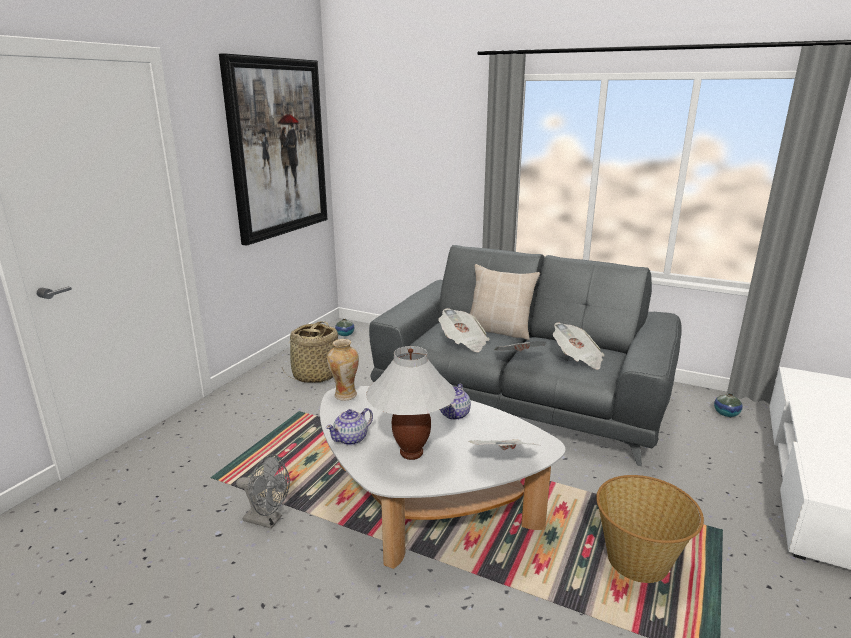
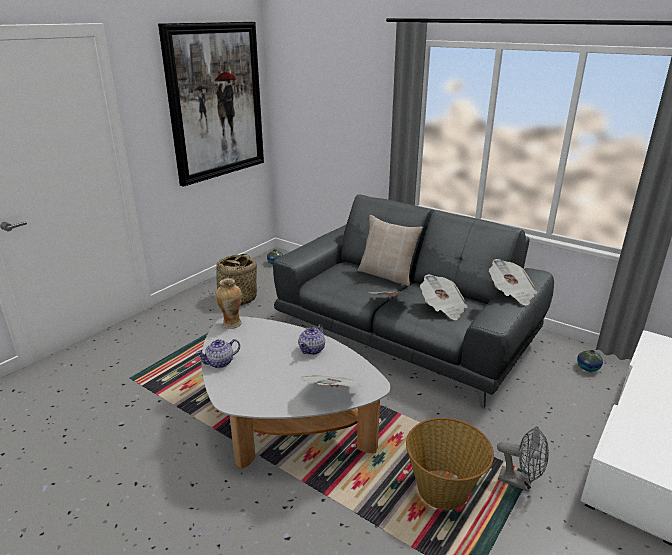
camera: 10 degrees right, 5 degrees up
grey fan [236,455,290,529] -> grey fan moved to [497,426,549,492]
white table lamp [366,346,456,460] -> none
newspaper [439,308,489,352] -> newspaper moved to [489,259,538,306]

